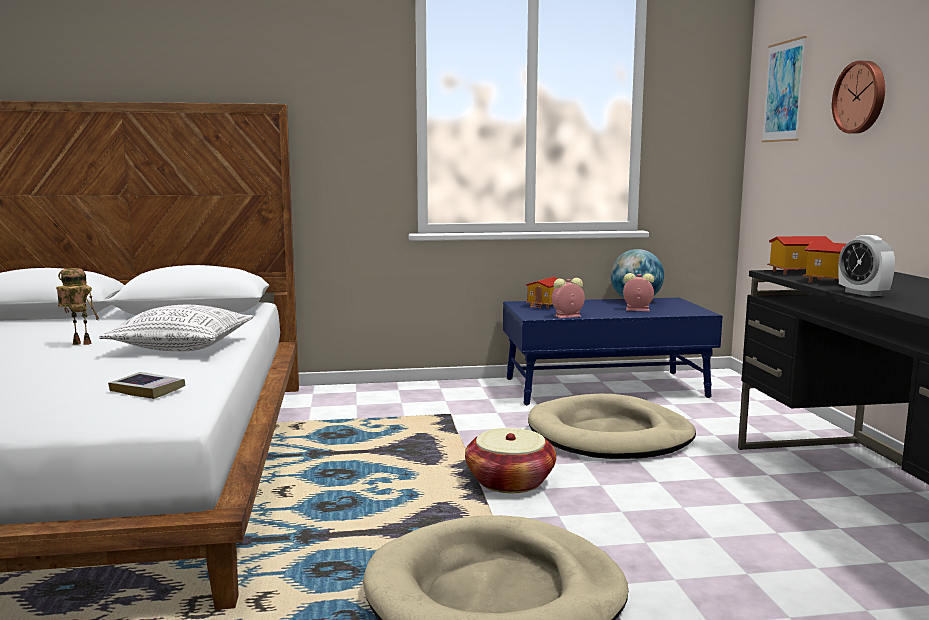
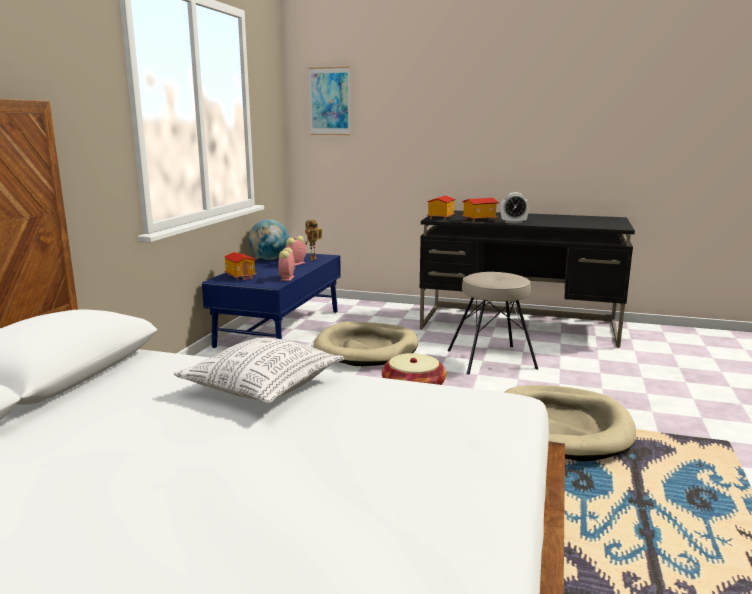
camera: 65 degrees left, 5 degrees up
toy robot [56,268,99,345] -> toy robot moved to [305,220,322,260]
book [108,372,185,399] -> none
wall clock [832,61,885,133] -> none
none -> beige stool [448,272,538,375]

